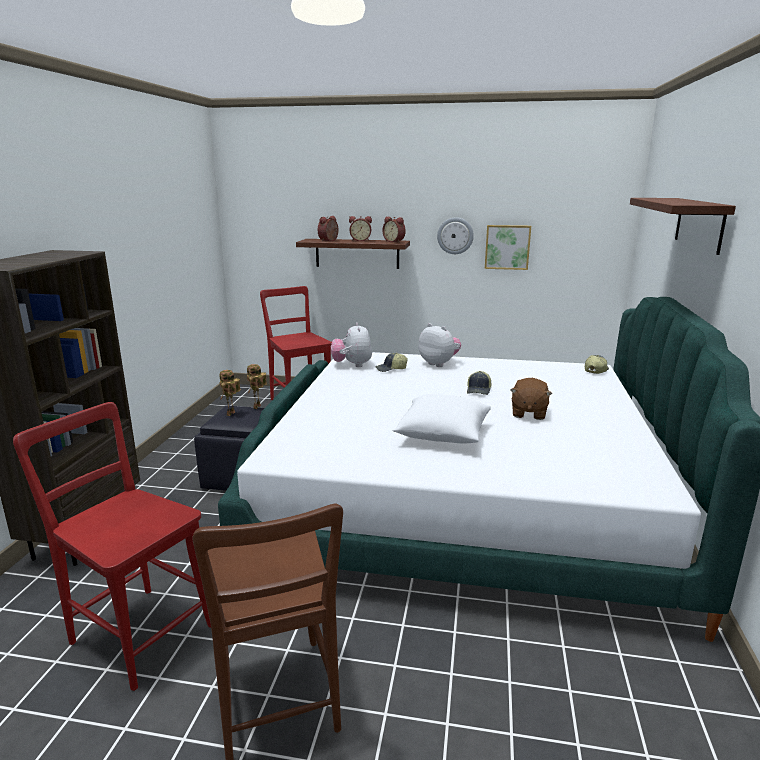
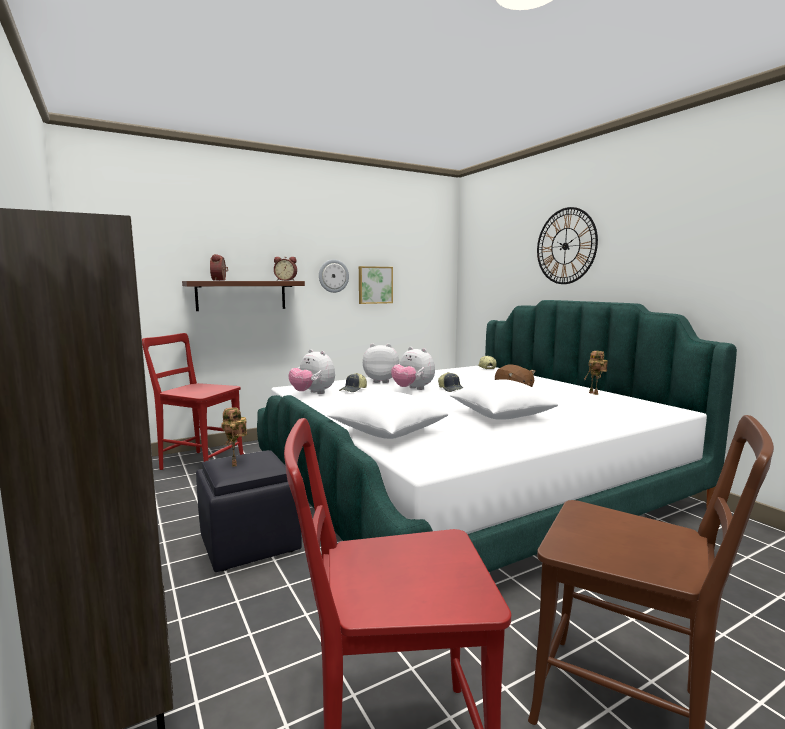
camera: 40 degrees left, 10 degrees down
toy robot [247,364,267,409] -> toy robot moved to [585,351,608,395]
alarm clock [349,216,372,241] -> none
shelf [630,198,736,255] -> wall clock [537,207,598,284]
none -> white pillow [327,391,448,439]
none -> plush toy [391,347,435,390]

